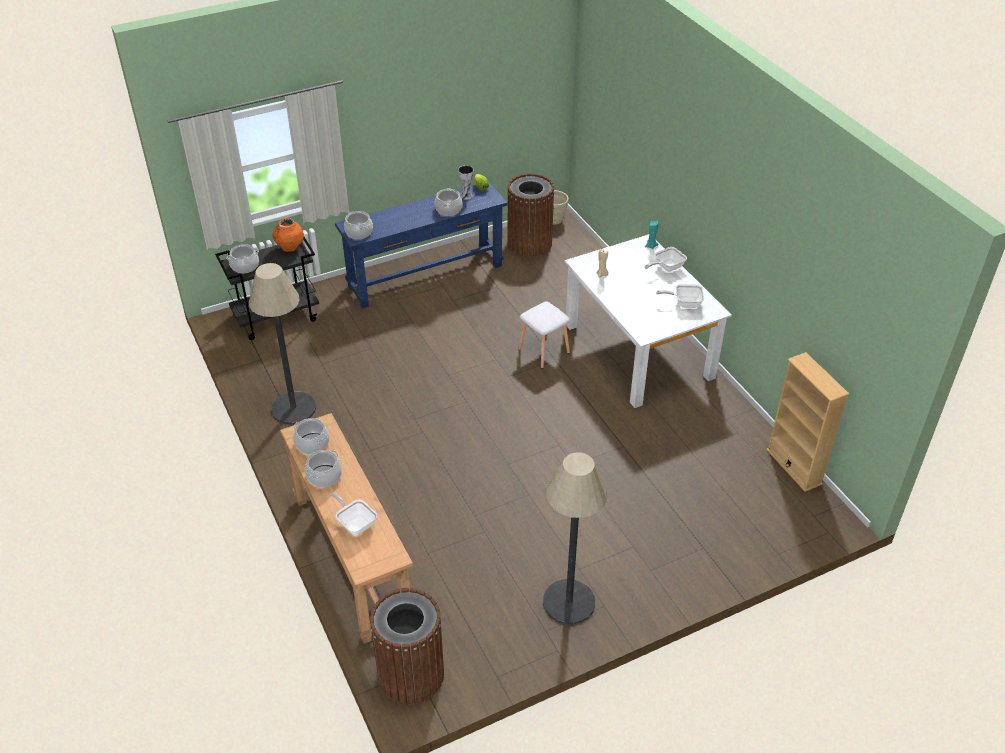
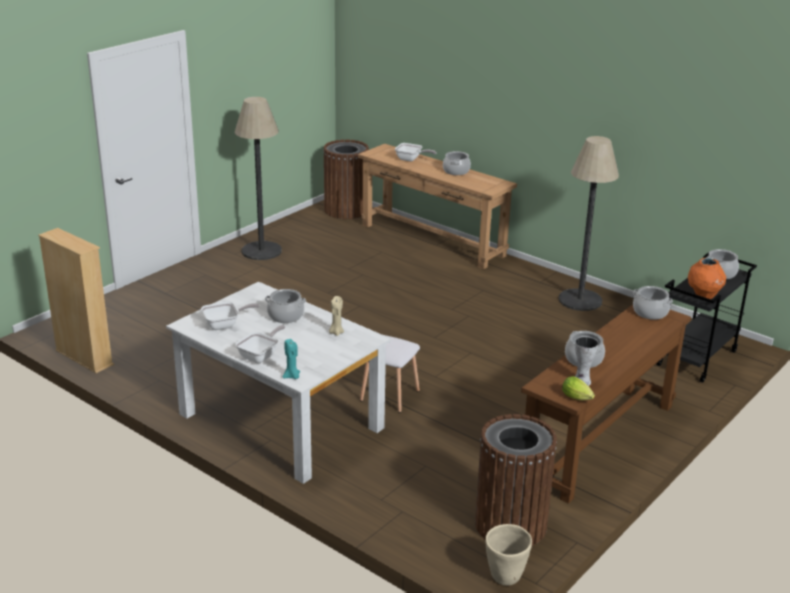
camera: 155 degrees right, 15 degrees down
cooking pot [293,418,329,454] -> cooking pot moved to [265,289,306,323]
blue console table [335,181,508,309] -> brown console table [521,304,691,504]

